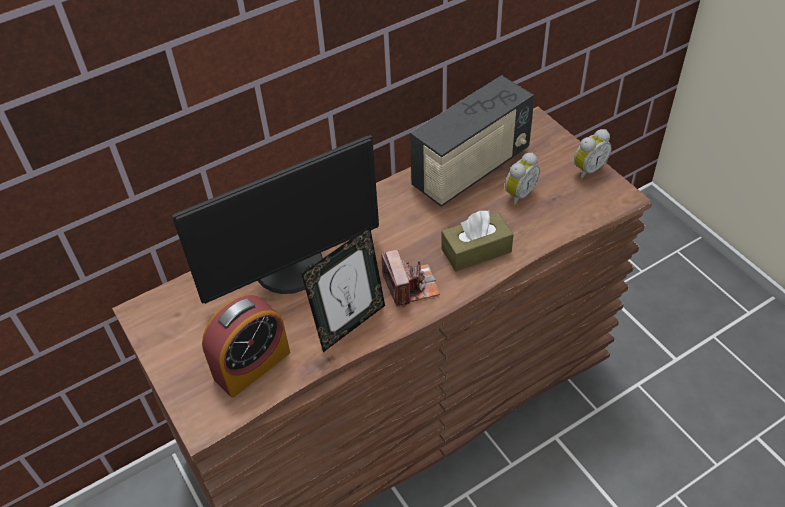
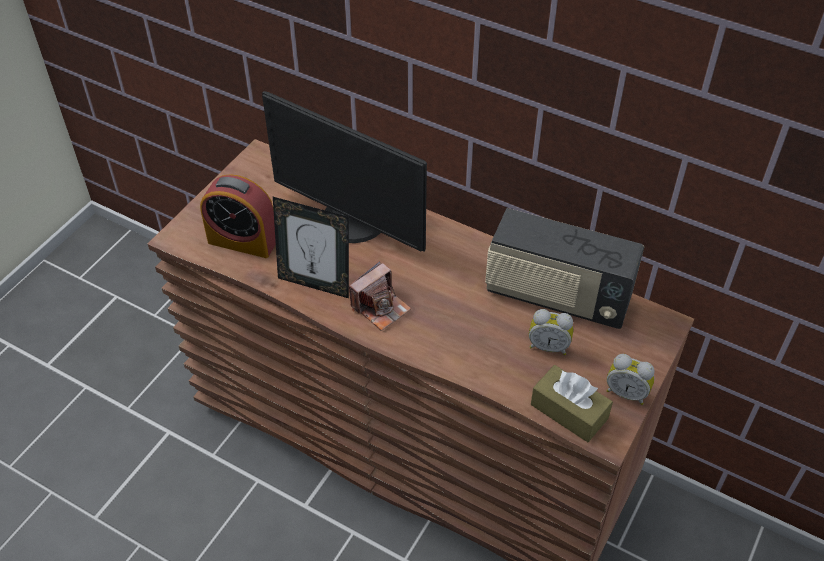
camera: 60 degrees right, 0 degrees up
brown tissue box [441,210,514,272] -> brown tissue box moved to [531,365,613,442]

